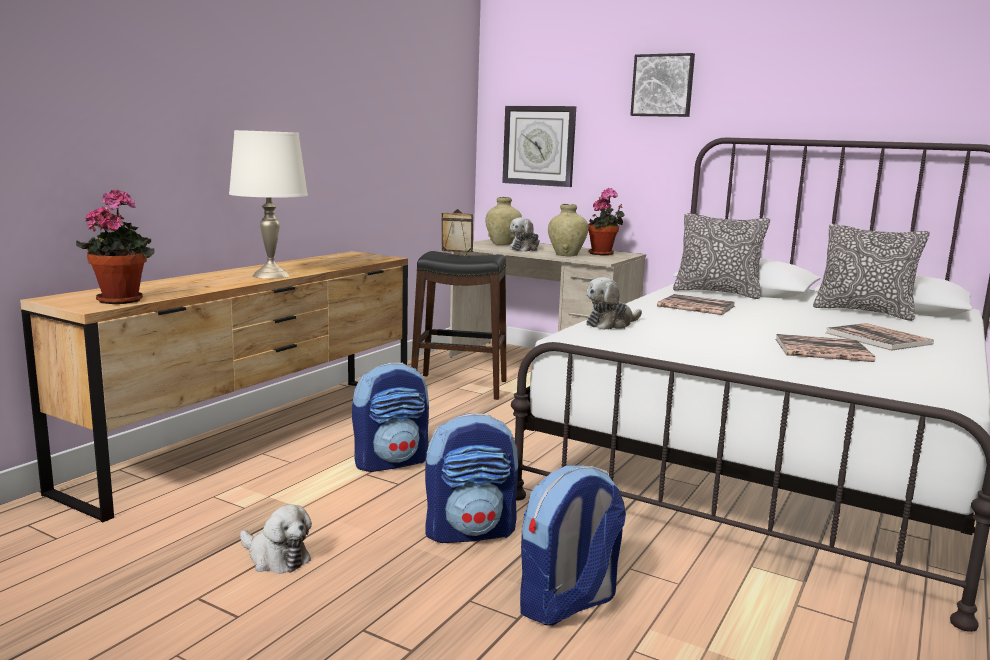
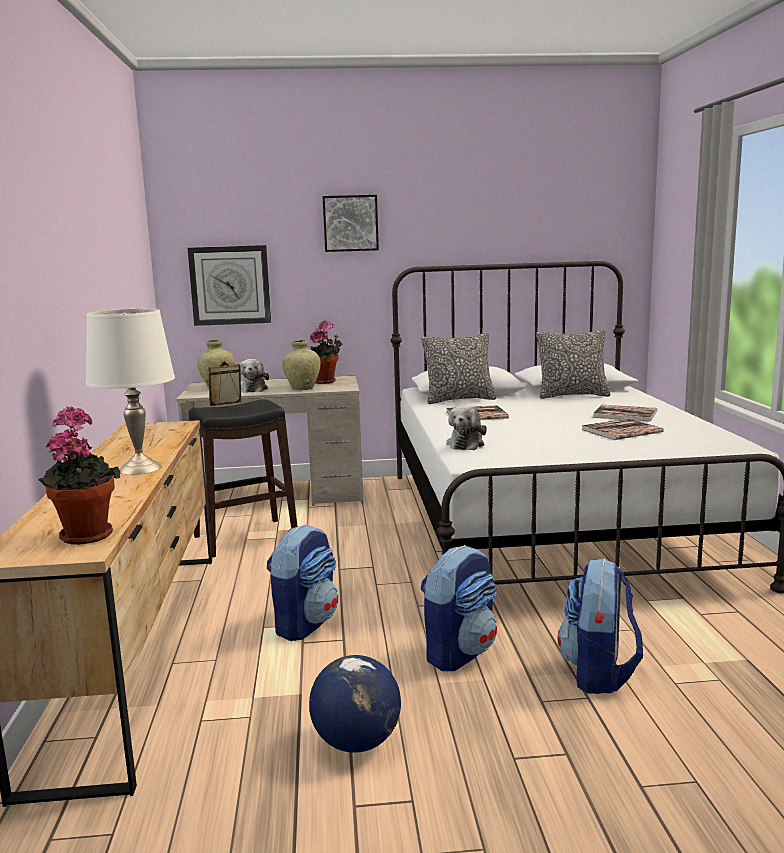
camera: 35 degrees left, 0 degrees up
plush toy [240,504,312,574] -> globe [309,655,401,753]

